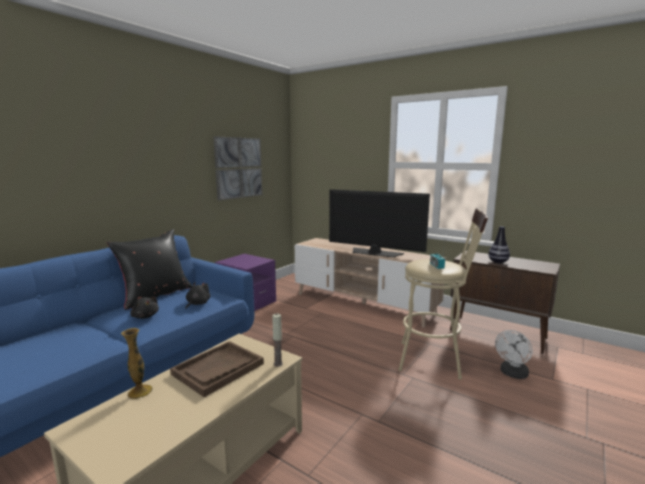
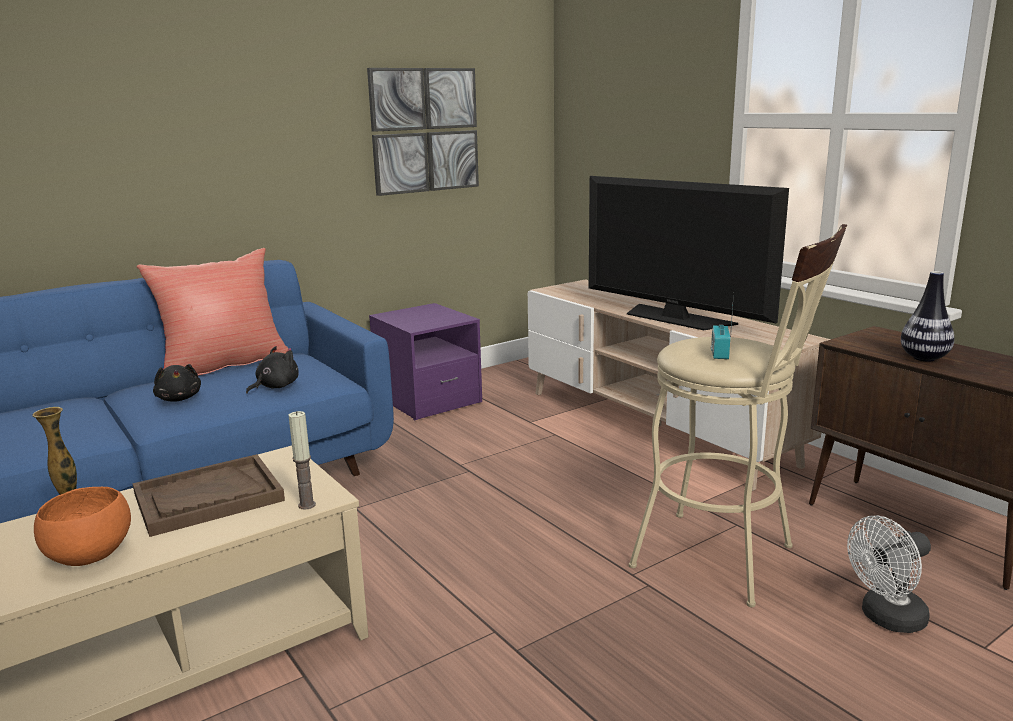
camera: 20 degrees right, 5 degrees up
black pillow [107,229,192,310] -> red pillow [137,248,289,375]
none -> orange bowl [34,487,131,566]

